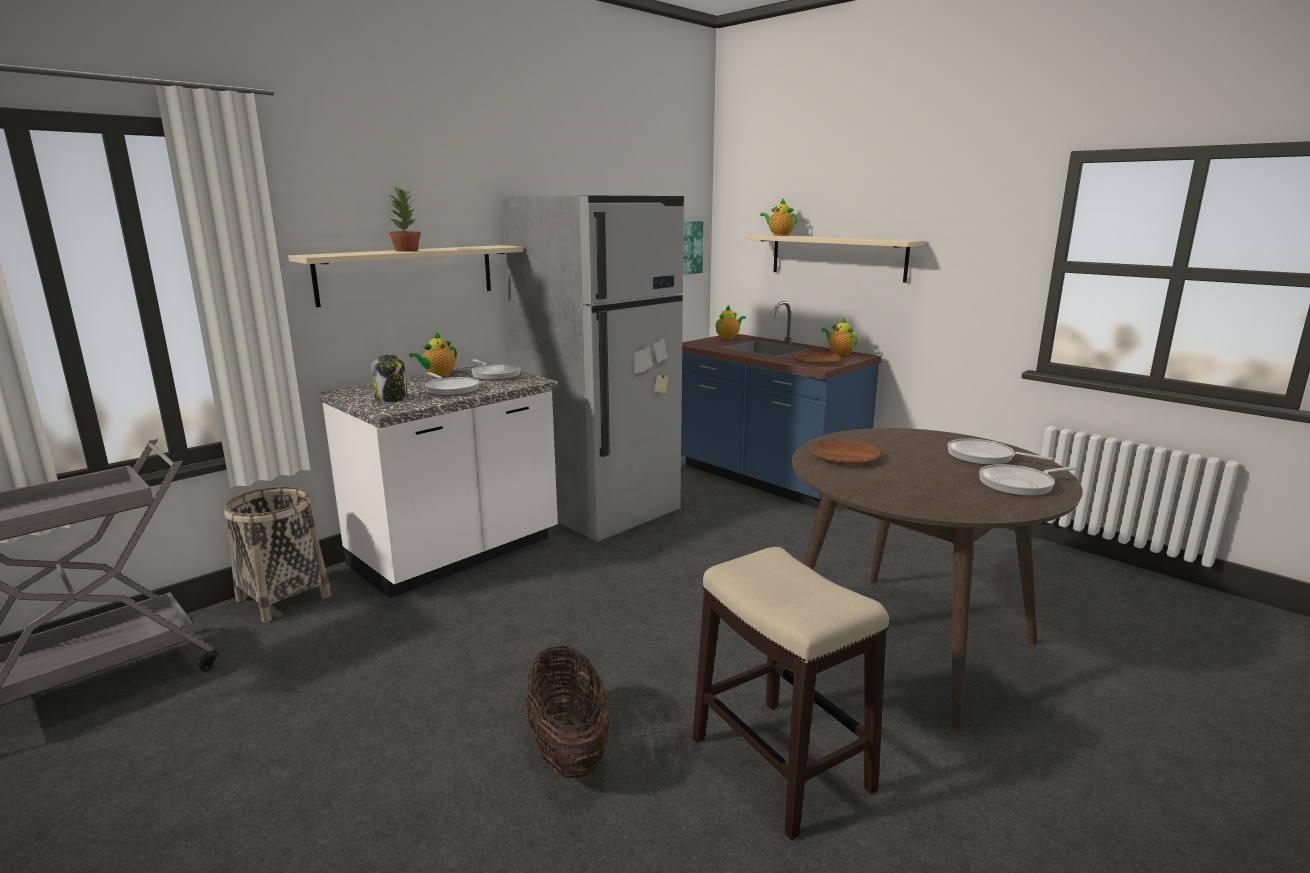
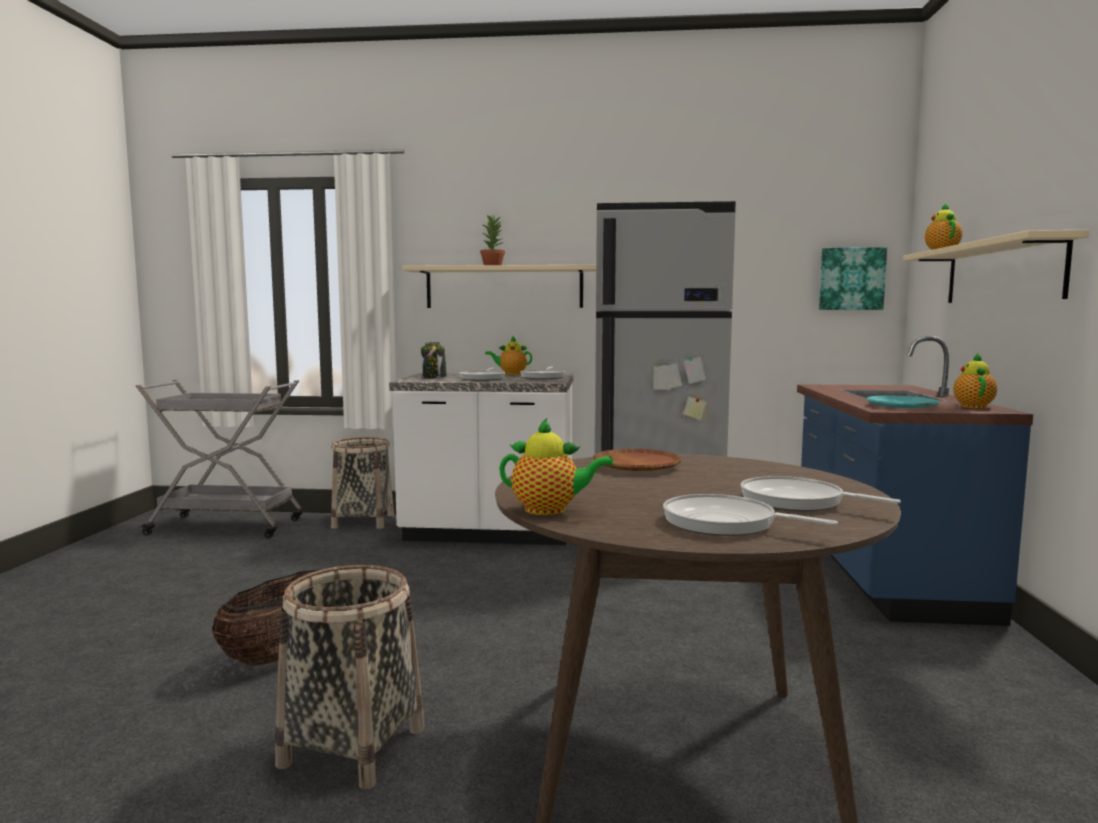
camera: 50 degrees right, 10 degrees down
stool [692,547,889,840] -> basket [275,565,424,789]
teapot [716,305,746,340] -> teapot moved to [499,418,614,515]
brown plate [793,352,841,364] -> turquoise plate [866,395,939,408]
frying pan [947,438,1053,465] -> frying pan turned 45 degrees counterclockwise [740,476,901,511]

